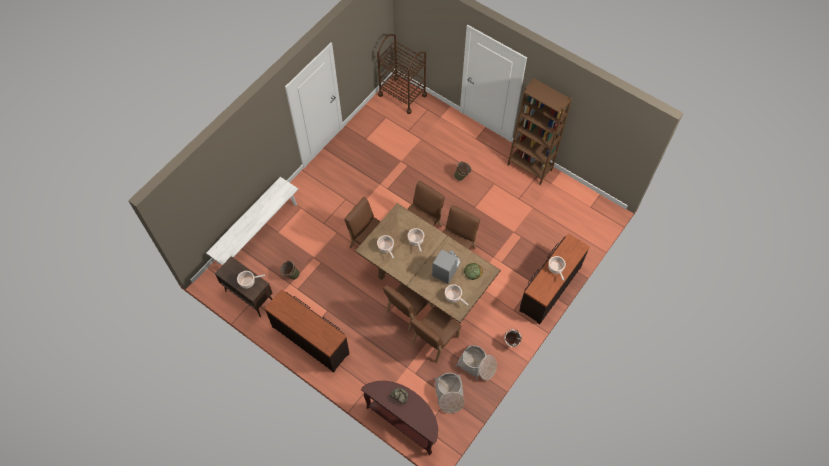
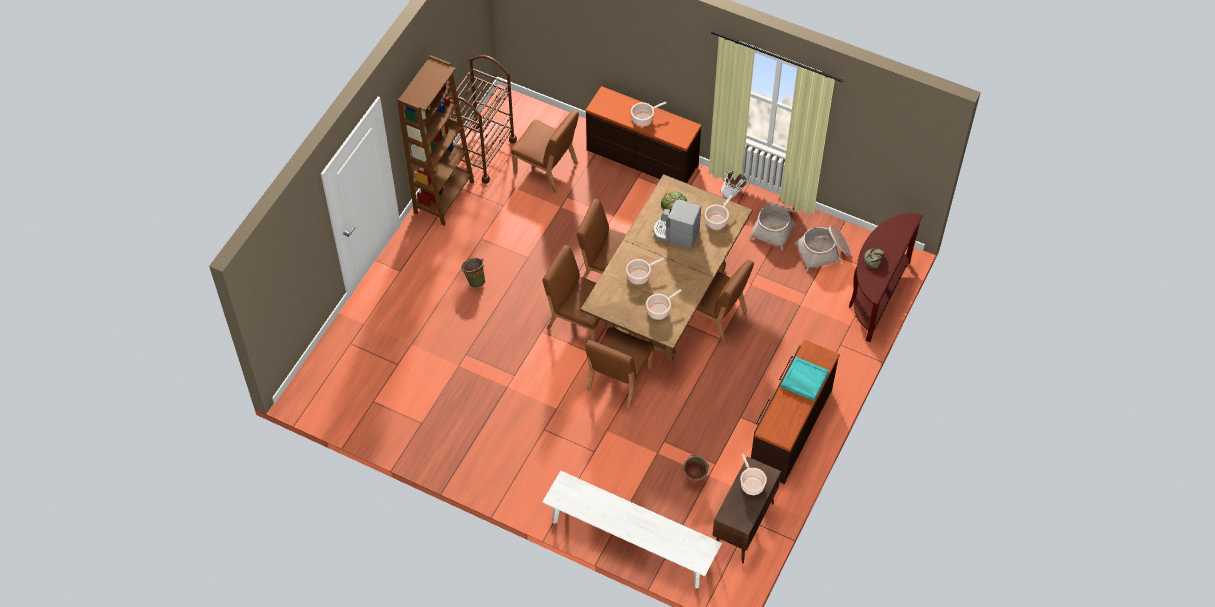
camera: 100 degrees left, 5 degrees down
brown cart [377,34,427,114] -> brown cart moved to [448,55,517,184]
brown chair [410,306,461,363] -> brown chair moved to [511,110,579,193]
none -> turquoise tray [781,357,829,401]

